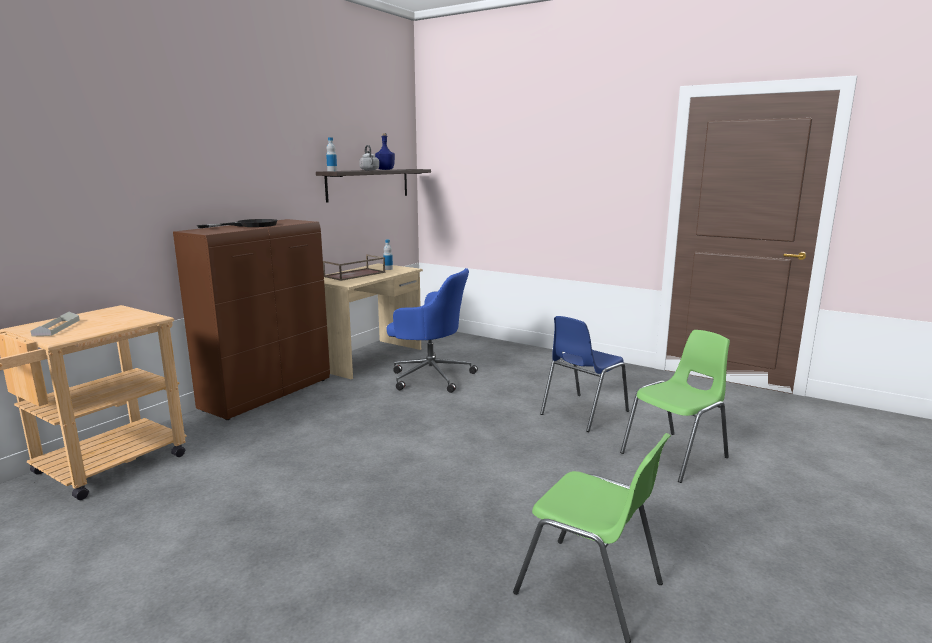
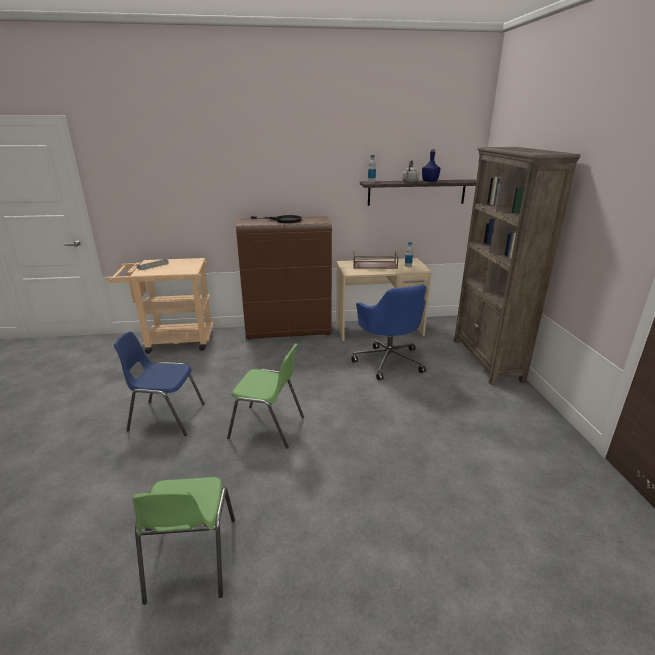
camera: 50 degrees right, 10 degrees up
blue chair [540,316,629,432] -> blue chair moved to [114,331,205,436]
green chair [620,330,730,483] -> green chair moved to [227,343,304,448]
none -> brown bookcase [454,147,581,385]

